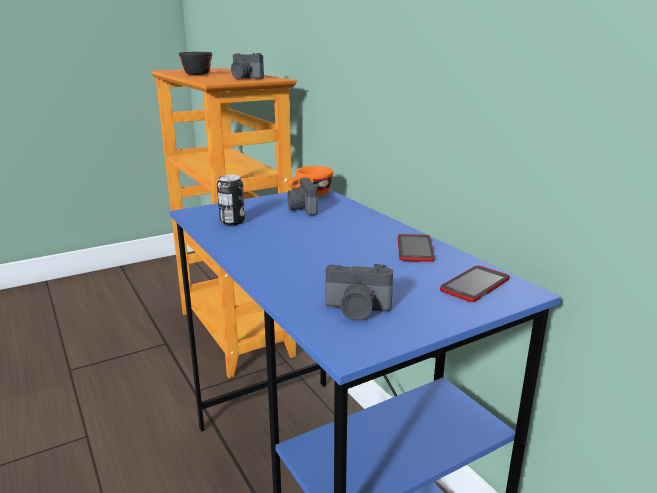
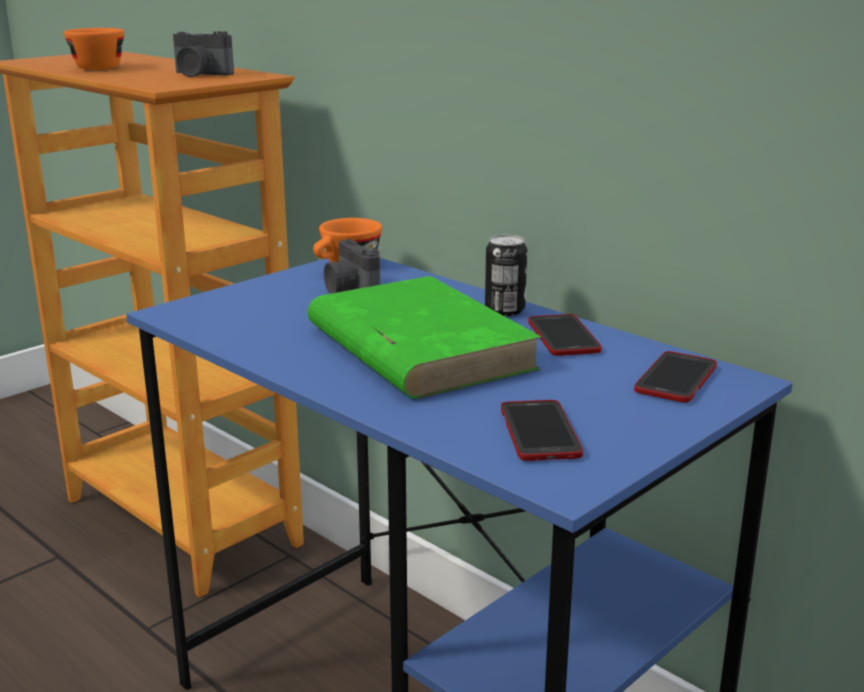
camera: 15 degrees left, 0 degrees up
black cup [179,52,212,75] -> orange cup [64,28,124,70]
can [217,175,245,225] -> can moved to [485,234,527,316]
camera [326,264,393,321] -> phone [501,400,583,461]
none -> green book [308,276,542,399]

